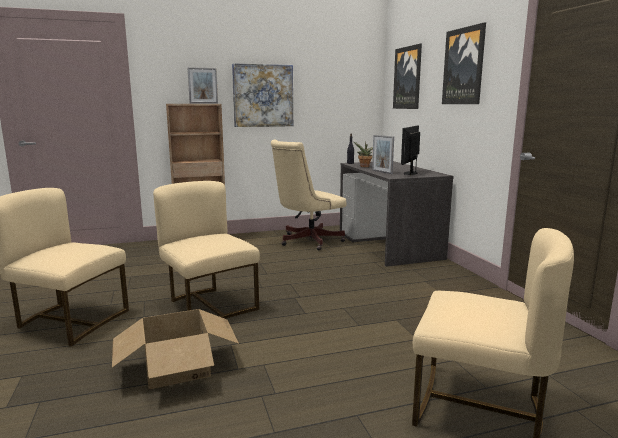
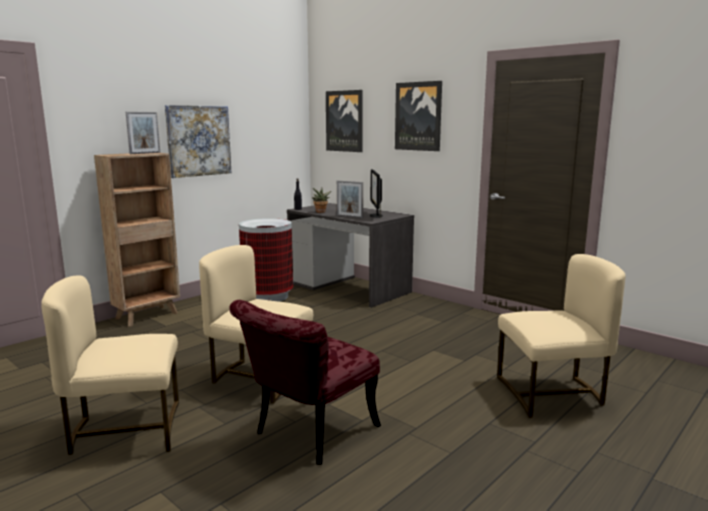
camera: 30 degrees left, 0 degrees up
cardboard box [112,309,239,389] -> red chair [229,300,381,465]
beige office chair [271,140,346,250] -> trash can [239,218,293,302]

